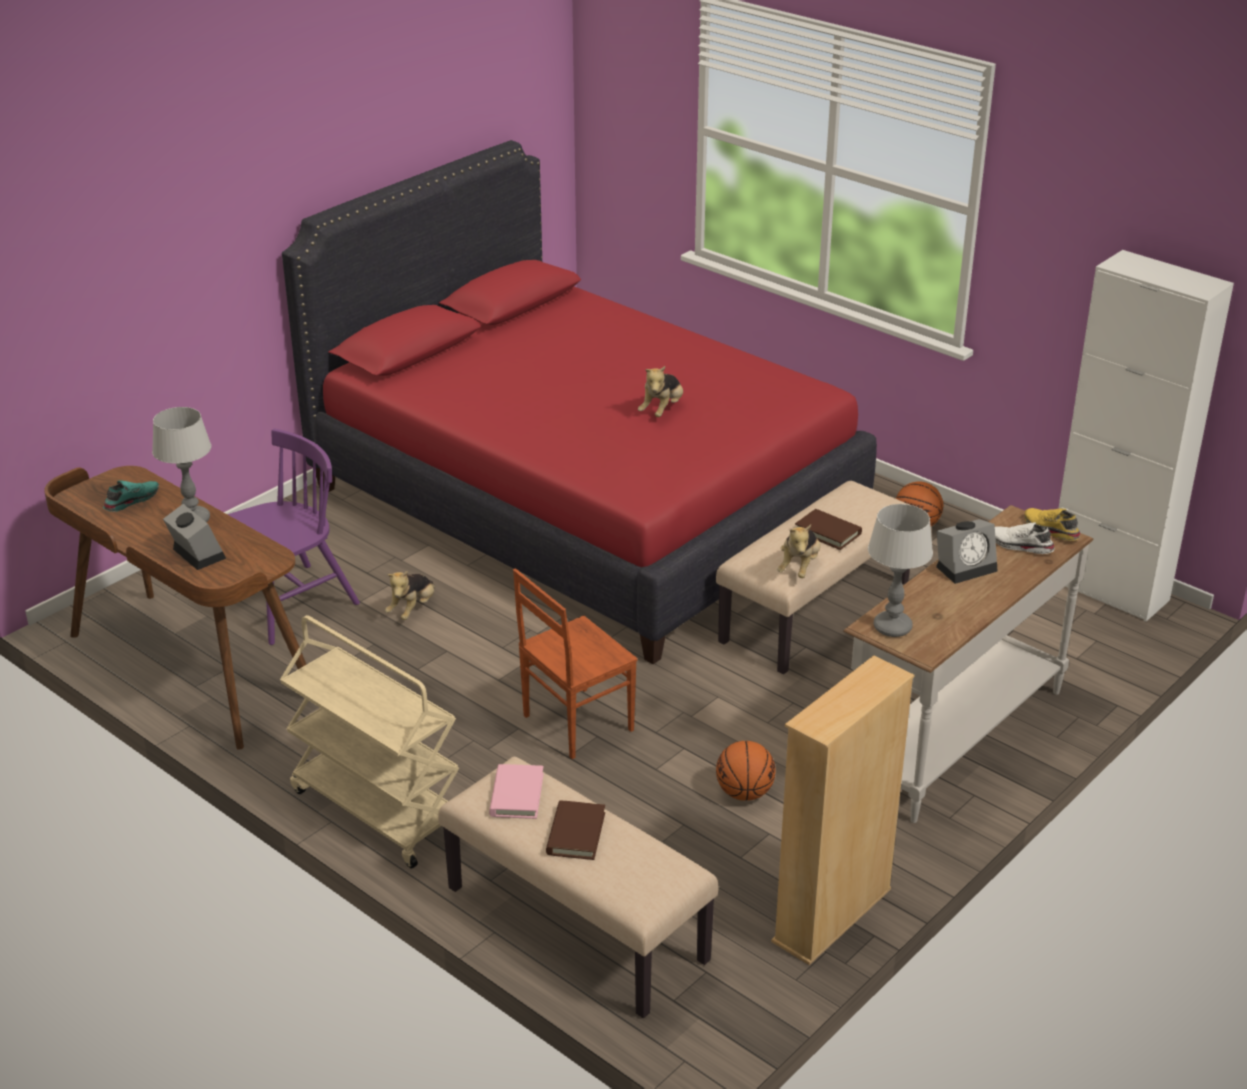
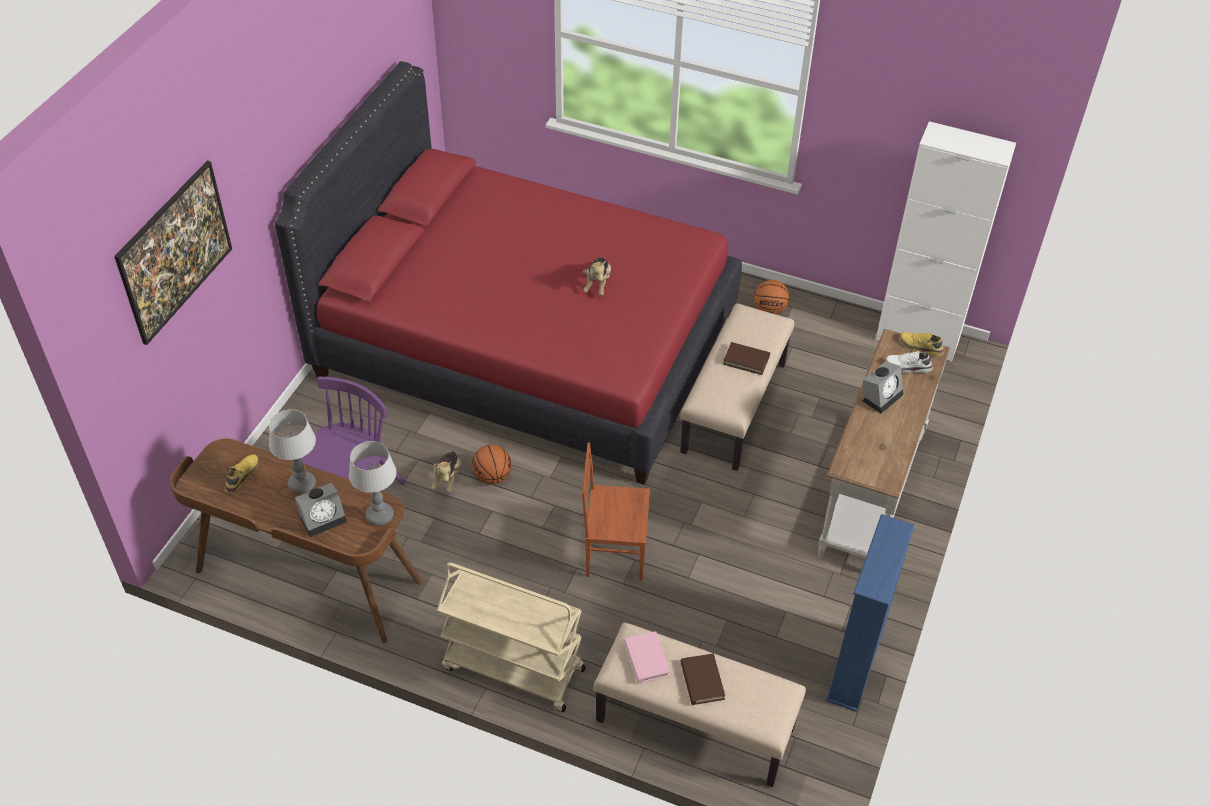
camera: 20 degrees left, 15 degrees up
turquoise shoe [103,480,159,512] -> yellow shoe [225,454,258,493]
alarm clock [163,504,226,570] -> alarm clock turned 120 degrees clockwise [295,483,347,537]
brown chair [513,568,638,759] -> brown chair turned 60 degrees clockwise [582,442,650,581]
basketball [716,741,776,801] -> basketball moved to [472,445,512,484]
beige bookcase [771,655,915,965] -> blue bookcase [826,514,914,712]
plush toy [777,525,821,578] -> none
table lamp [868,504,933,637] -> table lamp moved to [349,441,397,526]
none -> picture [114,160,232,345]

